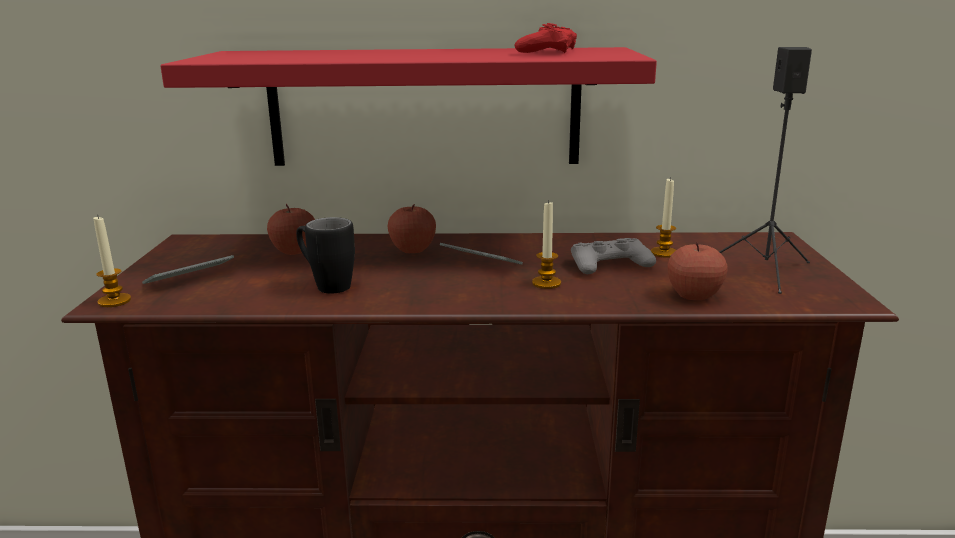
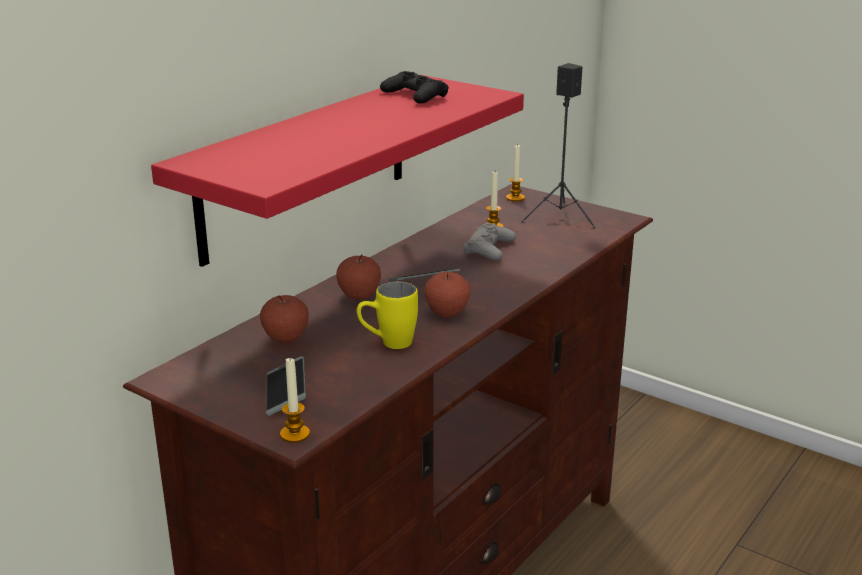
camera: 55 degrees left, 5 degrees up
black mug [296,217,355,294] -> yellow mug [357,281,418,349]
red game controller [515,23,577,53] -> black game controller [380,71,449,104]
candle [532,200,561,289] -> candle moved to [506,144,525,202]
apple [667,242,728,300] -> apple moved to [424,272,471,318]

